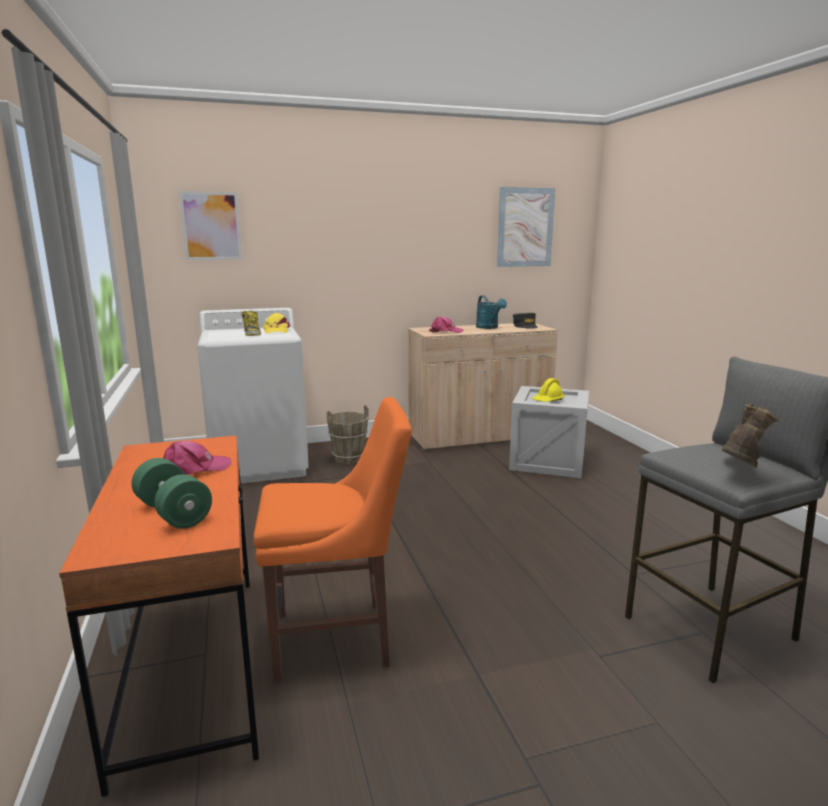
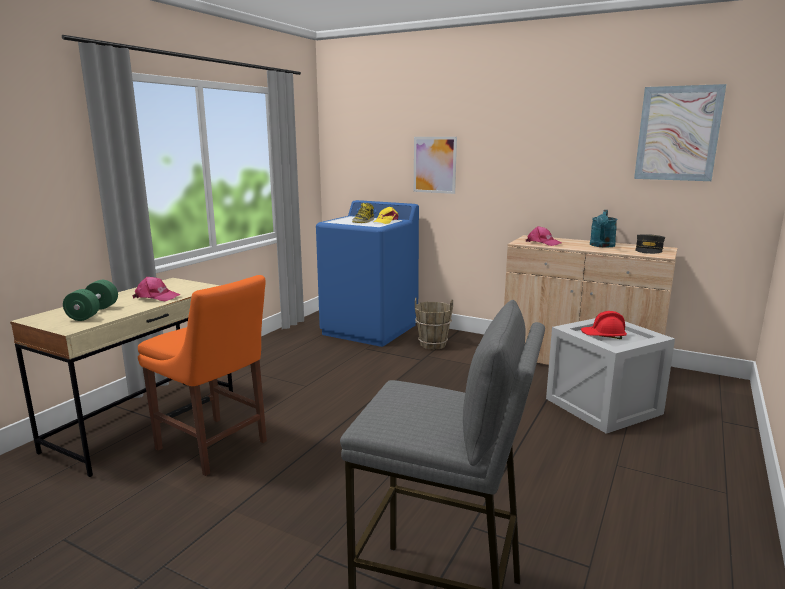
camera: 45 degrees right, 0 degrees up
orange desk [59,435,259,797] -> beige desk [10,278,233,477]
picture [179,191,242,260] -> picture moved to [414,137,457,194]
white washing machine [197,308,309,484] -> blue washing machine [316,200,419,347]
yellow hard hat [532,378,565,402] -> red hard hat [581,311,627,339]
brown boot [721,403,782,468] -> none

